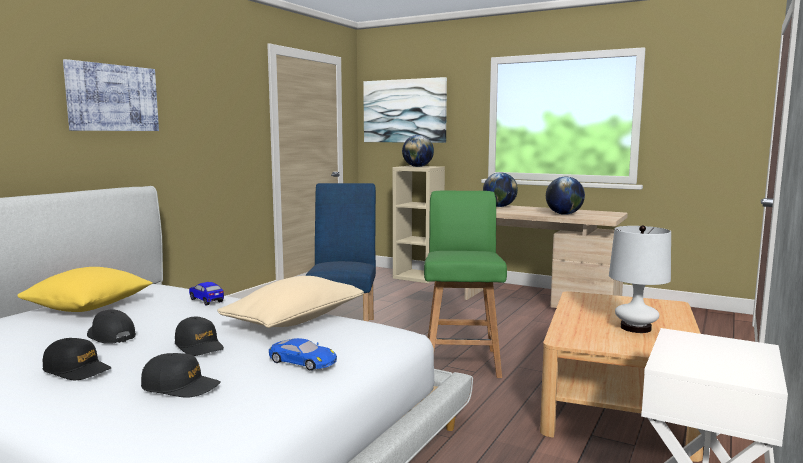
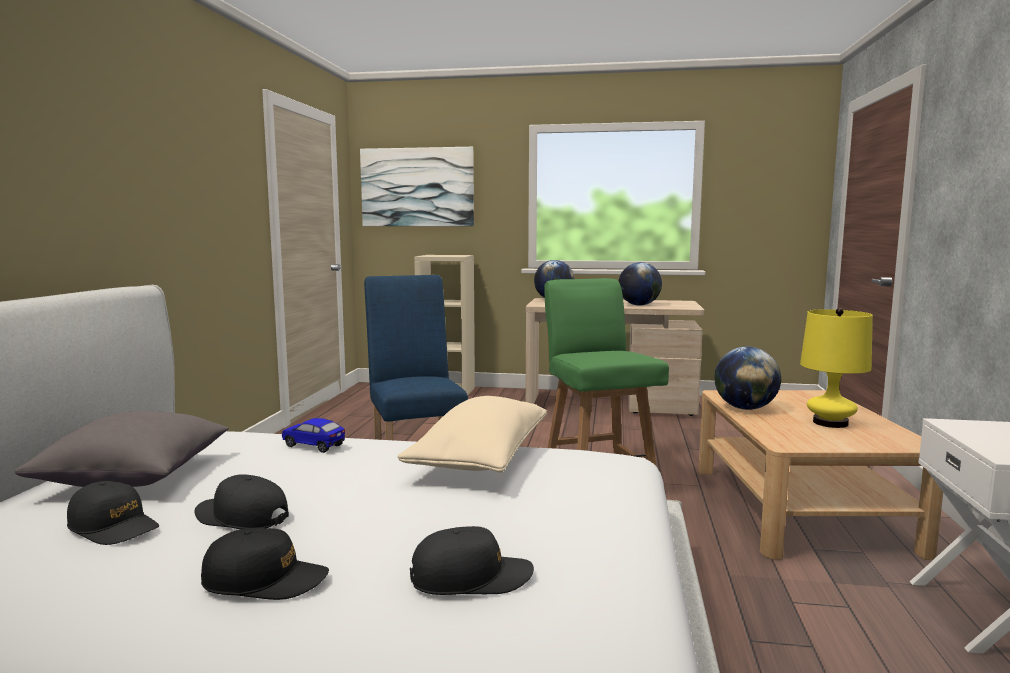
camera: 20 degrees left, 0 degrees up
yellow pillow [18,267,153,312] -> grey pillow [15,411,229,487]
picture [63,59,159,131] -> none
black cap [175,316,224,356] -> black cap moved to [67,481,159,545]
blue toy car [269,338,337,371] -> none
globe [402,135,434,167] -> globe moved to [714,347,781,410]
white table lamp [609,225,671,333] -> yellow table lamp [800,308,873,428]

